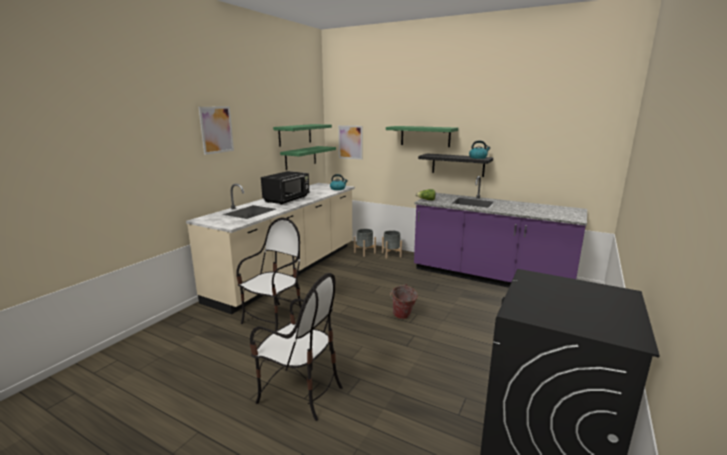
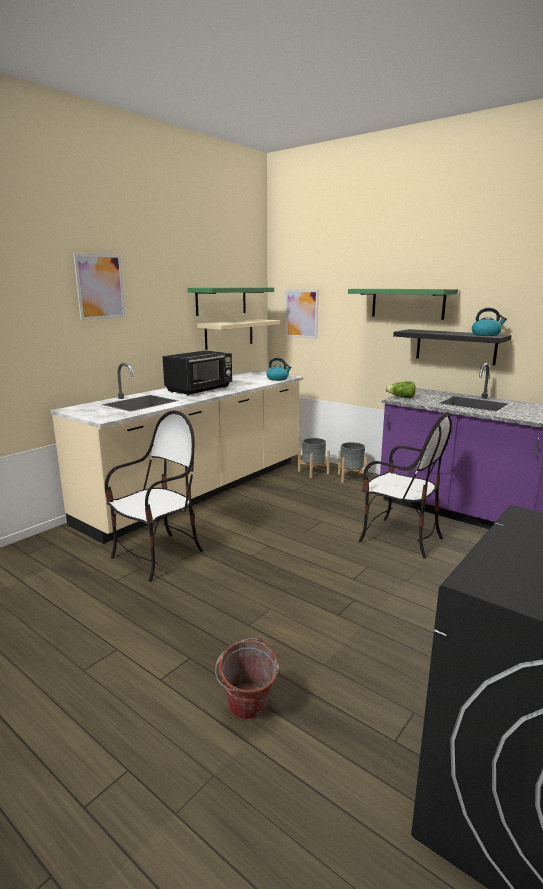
camera: 10 degrees right, 0 degrees up
chair [250,273,343,421] -> chair moved to [358,412,452,559]
green shelf [280,146,336,170] -> beige shelf [197,319,280,350]
bucket [390,284,418,319] -> bucket moved to [215,637,279,720]

